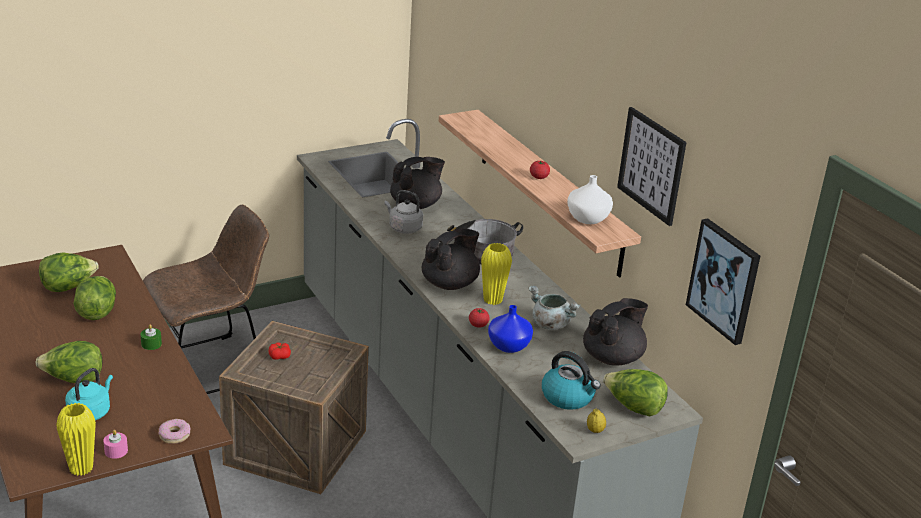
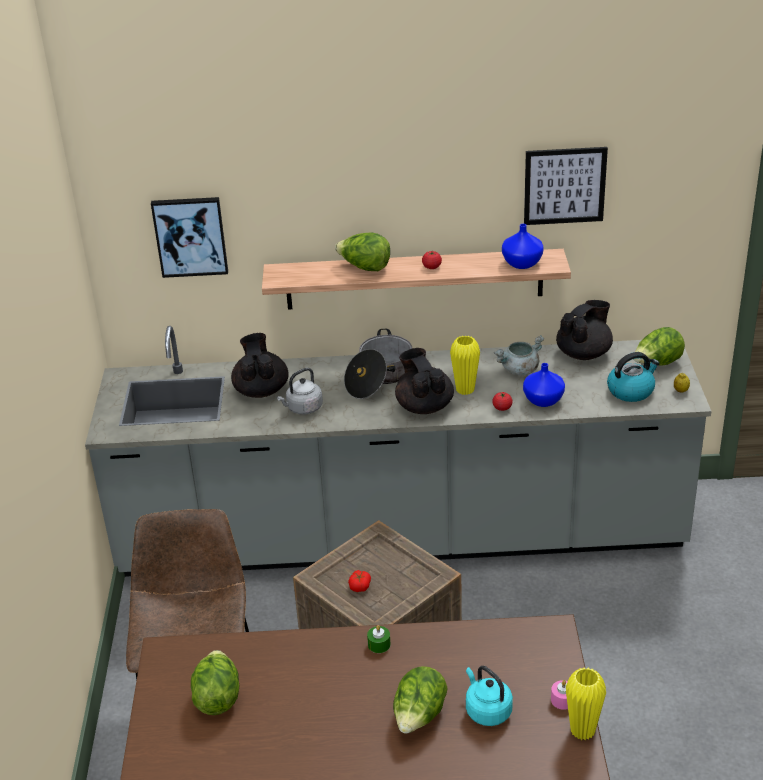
camera: 60 degrees left, 5 degrees up
lettuce [73,276,116,320] -> lettuce moved to [335,232,390,271]
donut [159,419,190,444] -> none
white vase [567,175,613,224] -> blue vase [502,224,544,269]
black teapot [583,298,648,366] -> black teapot turned 60 degrees clockwise [556,300,613,360]
picture [686,218,760,345] -> picture moved to [151,197,228,278]

